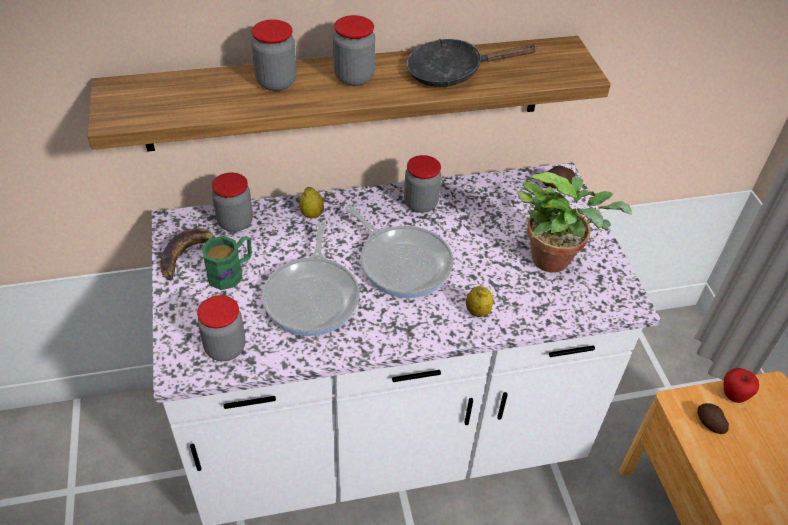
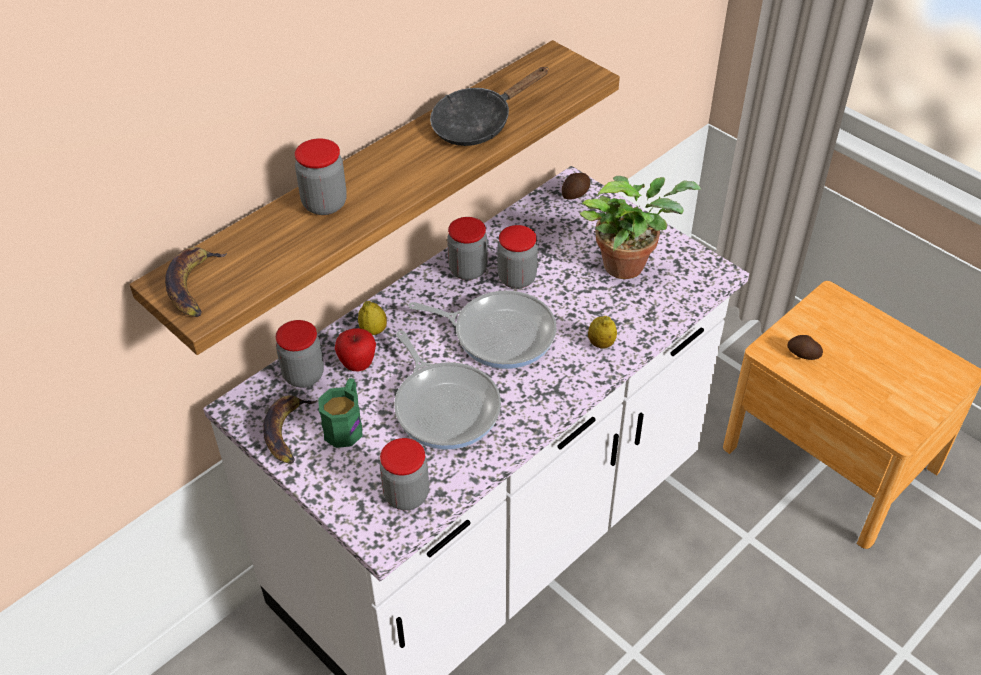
camera: 30 degrees left, 0 degrees up
jar [333,15,375,86] -> jar moved to [497,225,538,289]
apple [723,368,759,403] -> apple moved to [335,328,376,371]
none -> banana [165,247,227,317]

